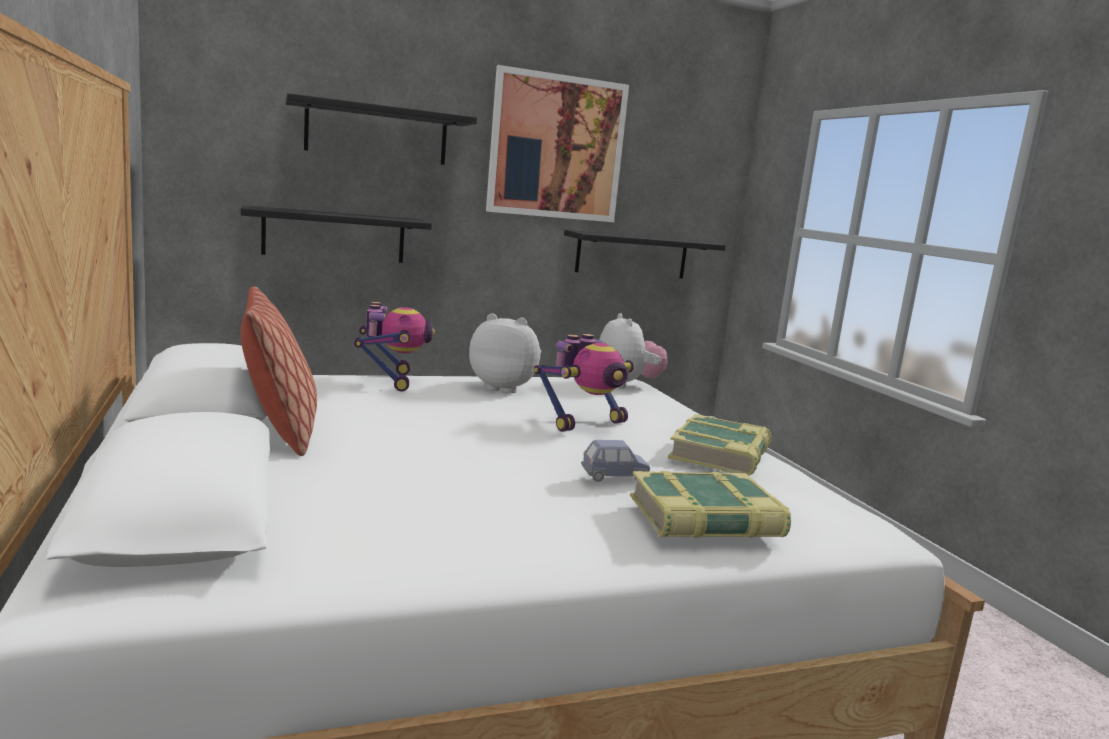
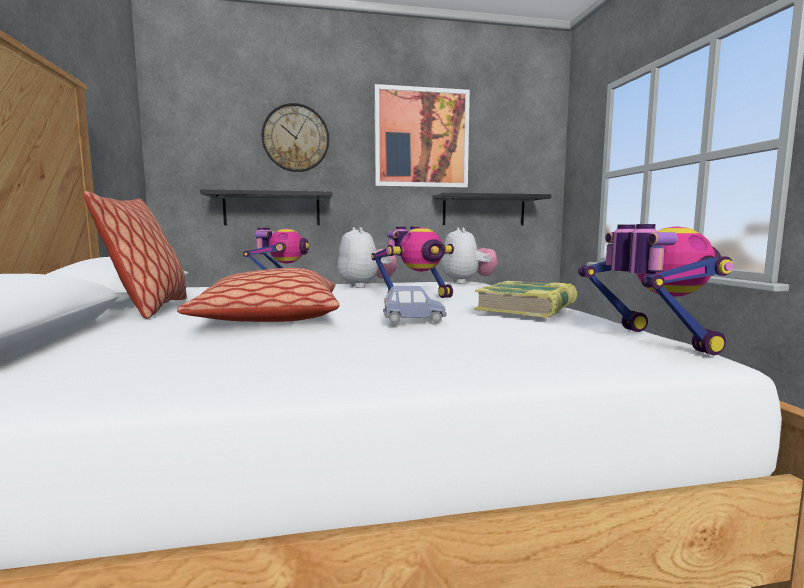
camera: 10 degrees right, 5 degrees down
black shelf [286,93,477,165] -> wall clock [262,103,329,172]
plush toy [469,313,541,393] -> plush toy turned 45 degrees clockwise [337,227,397,288]
book [630,471,791,538] -> none
none -> pillow [177,268,339,322]
none -> toy robot [578,224,733,355]

